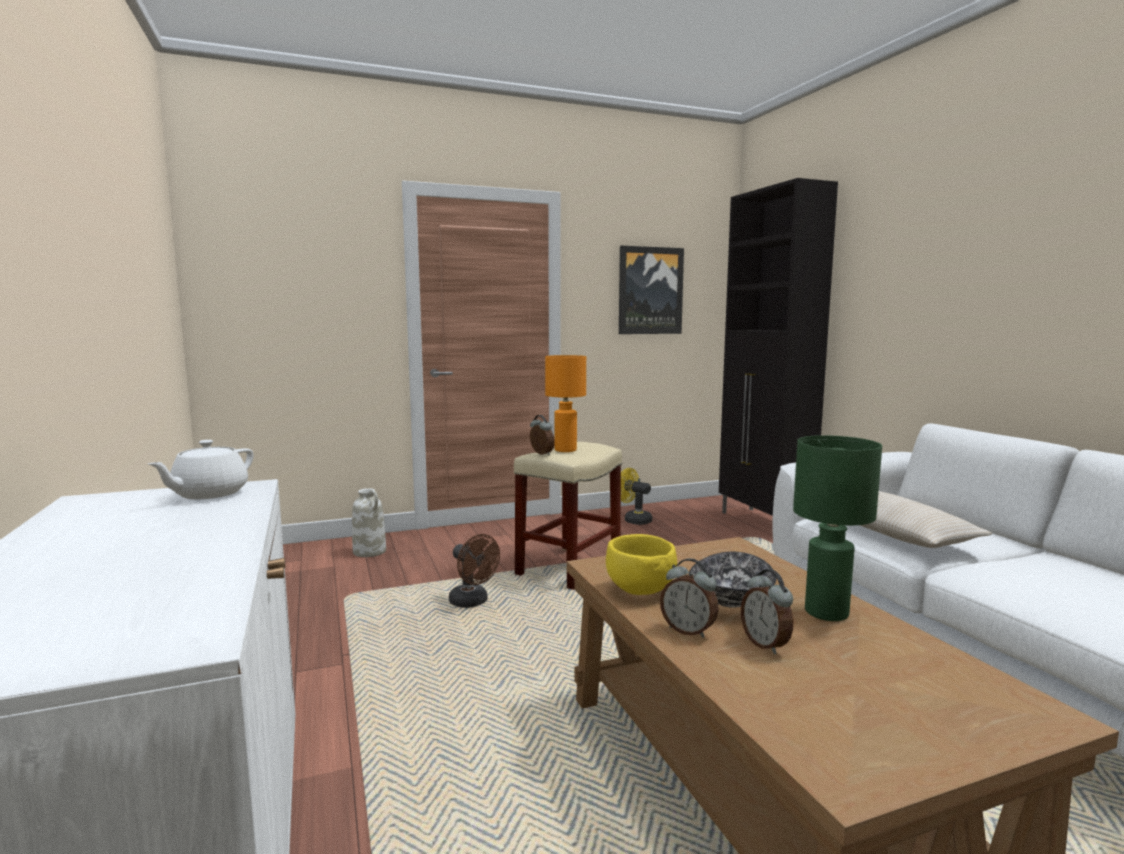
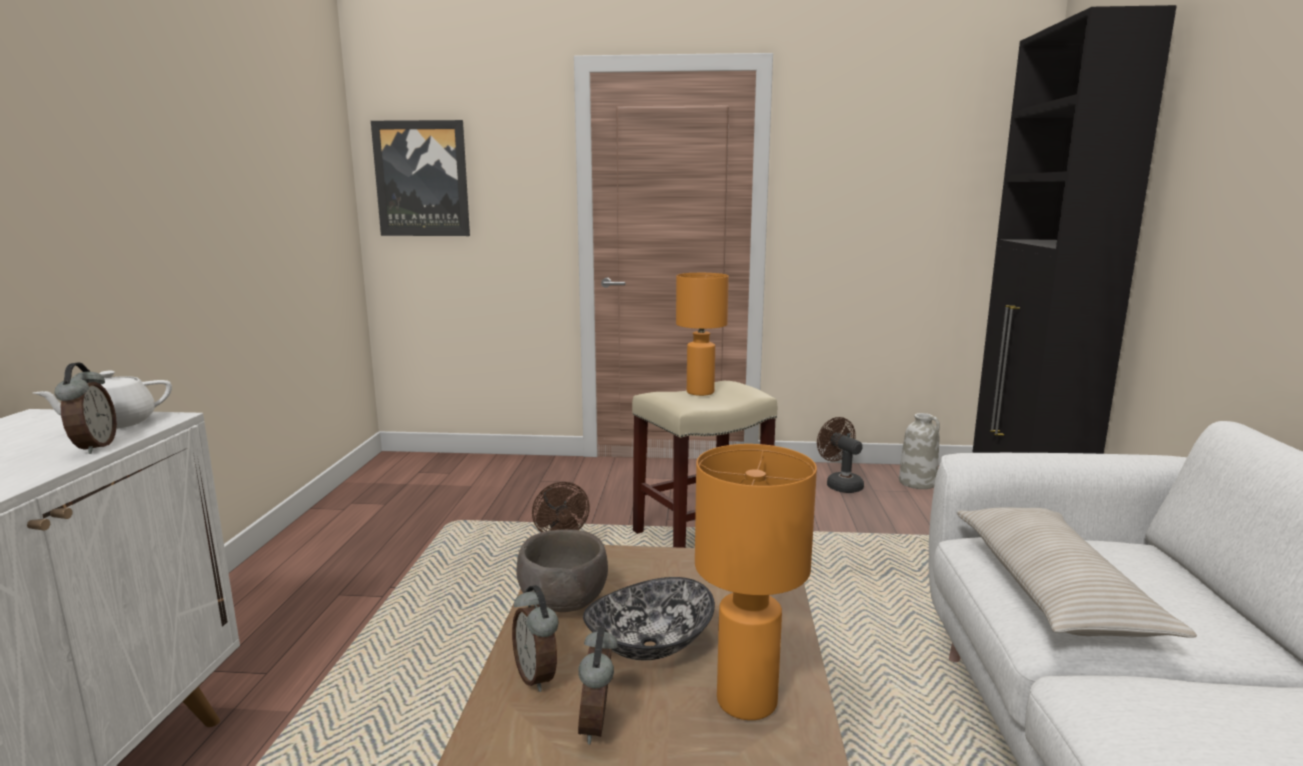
camera: 25 degrees right, 5 degrees up
white vase [352,488,386,557] -> white vase moved to [899,413,940,489]
alarm clock [530,415,555,455] -> alarm clock moved to [54,362,117,454]
yellow bowl [606,534,677,595] -> brown bowl [516,529,608,612]
picture [619,246,684,334] -> picture moved to [371,120,470,236]
yellow fan [621,468,652,525] -> brown fan [817,417,864,493]
green table lamp [793,435,882,621] -> orange table lamp [695,444,817,720]

